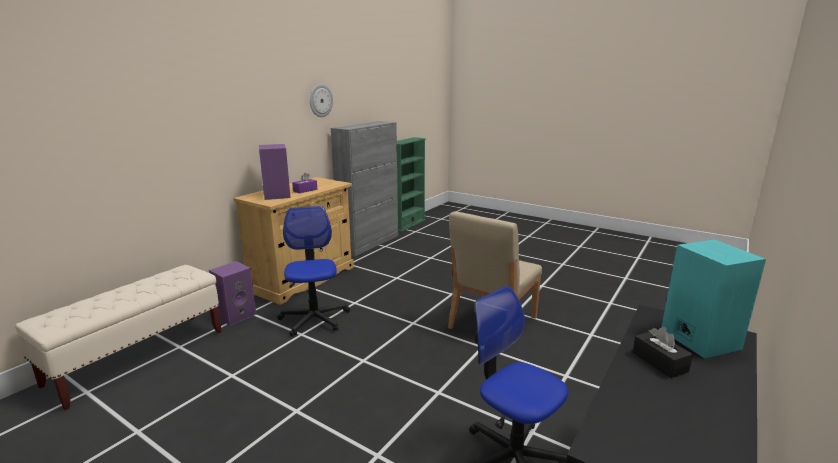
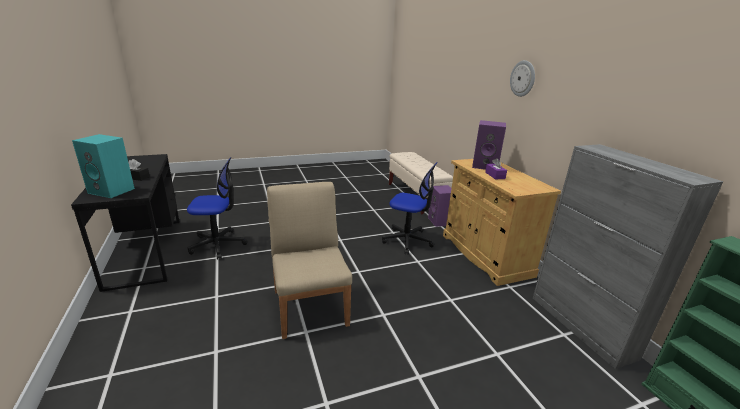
camera: 125 degrees right, 5 degrees up
wall clock [310,84,333,117] -> wall clock moved to [510,60,535,97]

